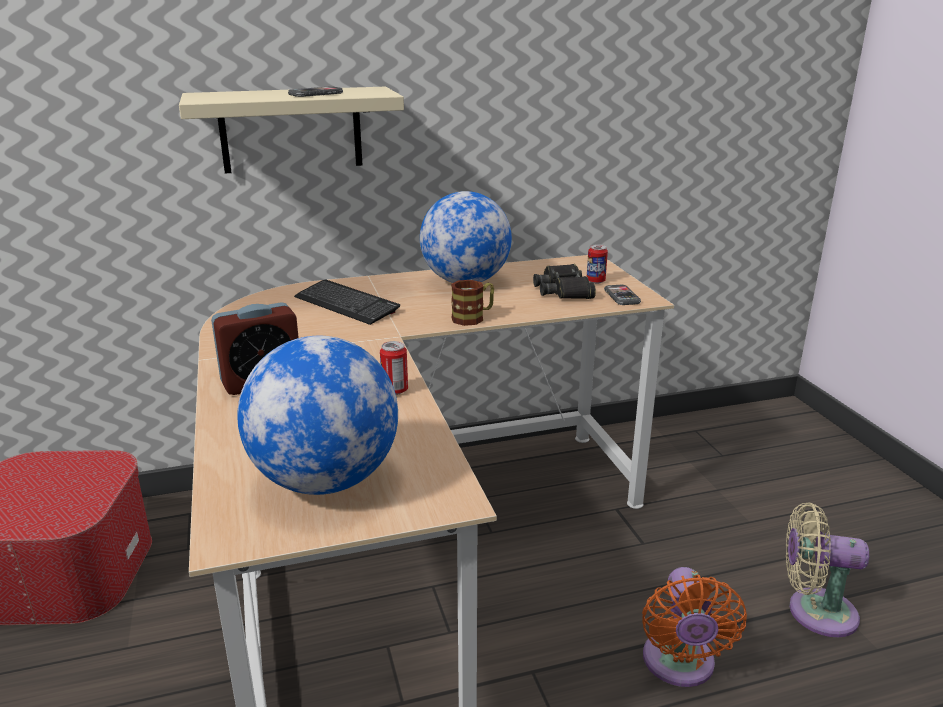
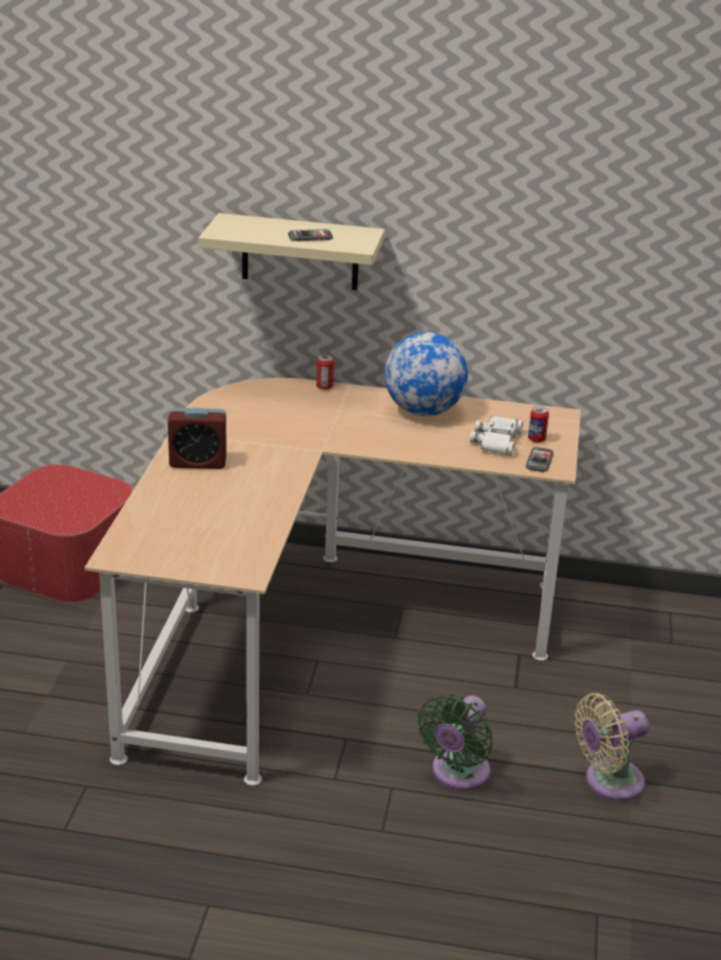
camera: 25 degrees right, 5 degrees up
globe [237,336,398,495] -> none
keyboard [294,280,400,325] -> none
can [380,341,408,395] -> can moved to [316,355,334,390]
mug [451,280,494,326] -> none
black binoculars [533,264,596,299] -> white binoculars [470,416,523,456]
orange fan [642,567,747,687] -> green fan [417,695,493,790]
beige fan [786,502,869,637] -> beige fan turned 60 degrees counterclockwise [575,693,649,801]

